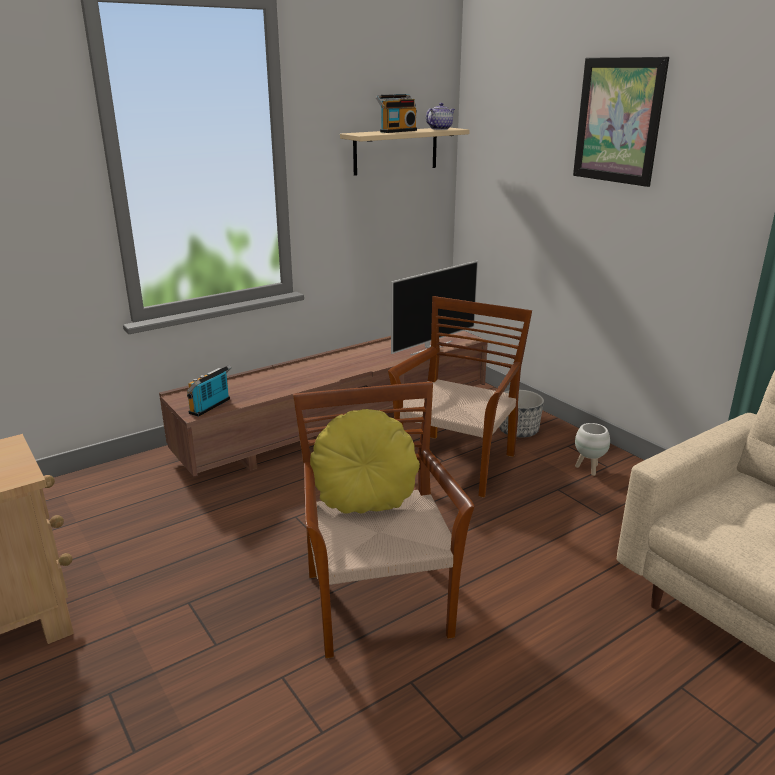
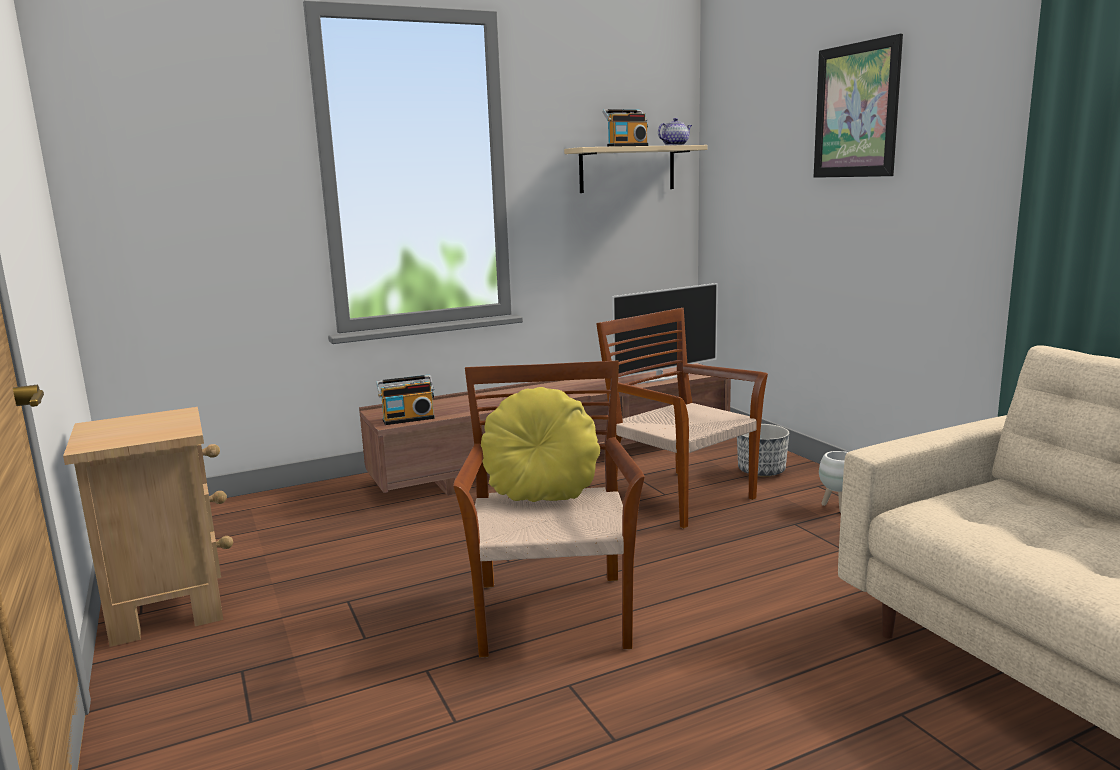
camera: 10 degrees right, 10 degrees down
radio [187,365,232,417] -> radio turned 150 degrees counterclockwise [376,375,435,425]
brown armchair [388,296,532,498] -> brown armchair turned 75 degrees counterclockwise [596,308,768,529]

